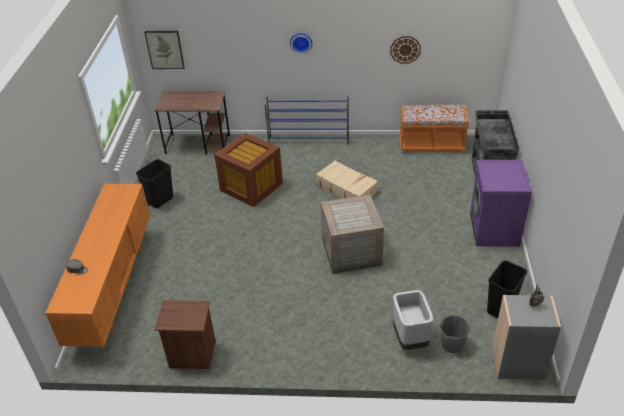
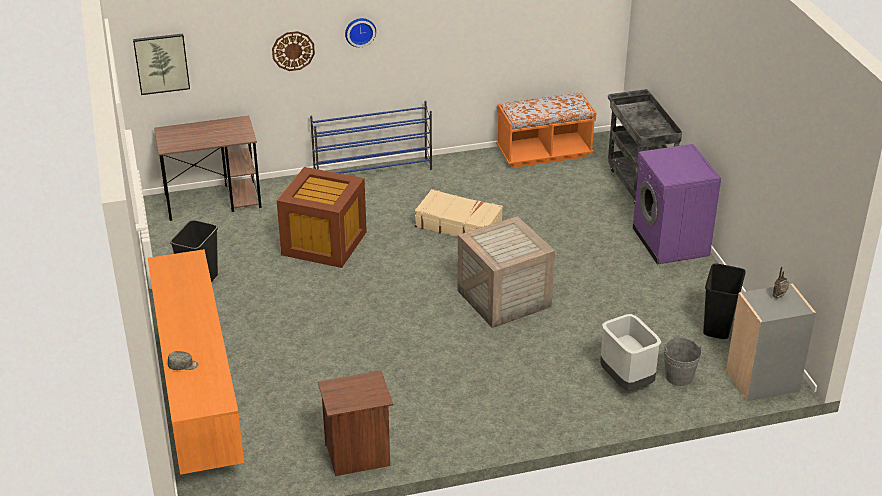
camera: 20 degrees left, 5 degrees down
wall clock [390,36,421,64] -> wall clock moved to [272,31,315,71]

